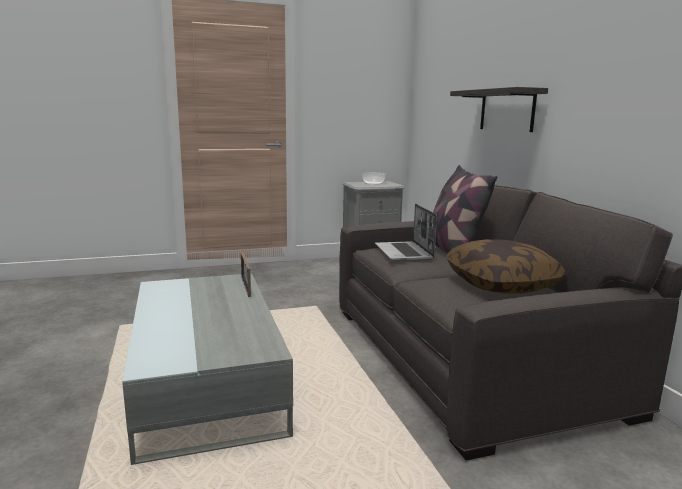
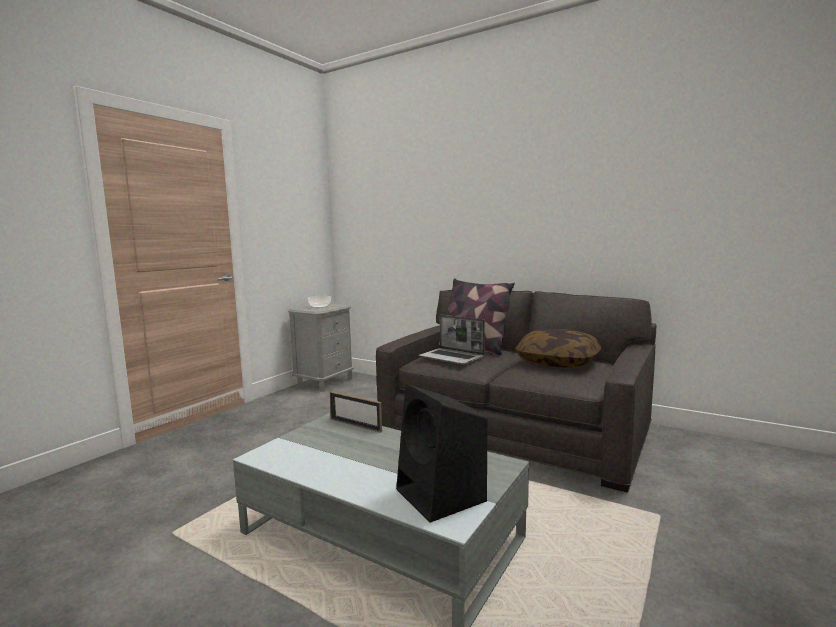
camera: 40 degrees left, 5 degrees down
shelf [450,87,548,132] -> none
none -> black speaker [396,384,488,523]

